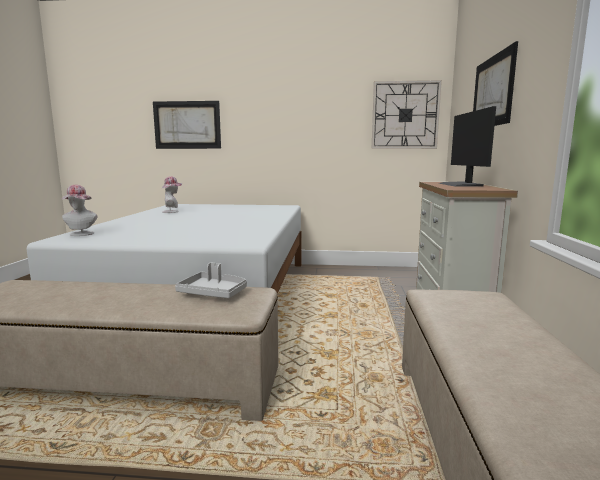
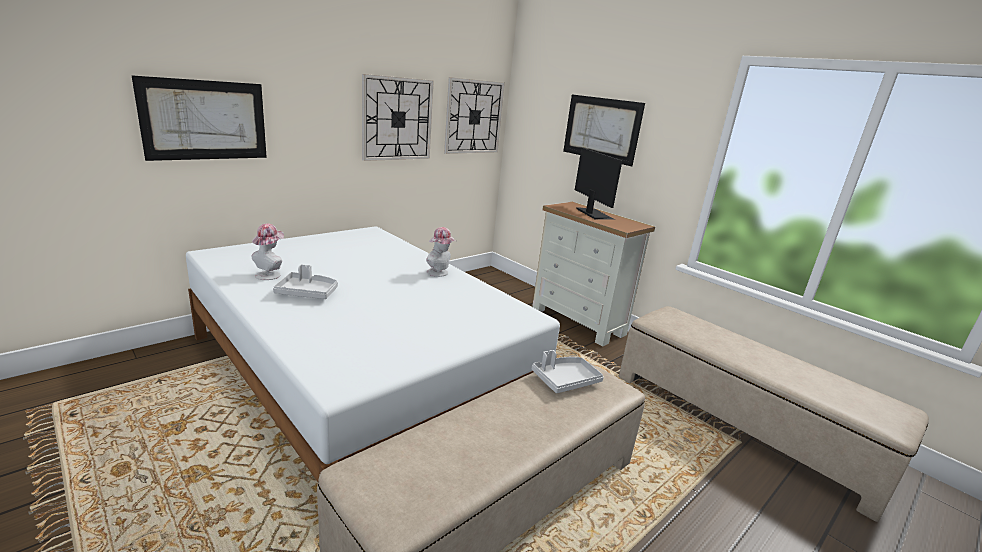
camera: 50 degrees left, 10 degrees up
hat [62,185,98,236] -> hat moved to [426,227,456,277]
monitor [439,106,496,187] -> monitor turned 150 degrees counterclockwise [575,148,622,220]
none -> grey tray [273,264,338,299]
none -> wall clock [362,74,434,161]

